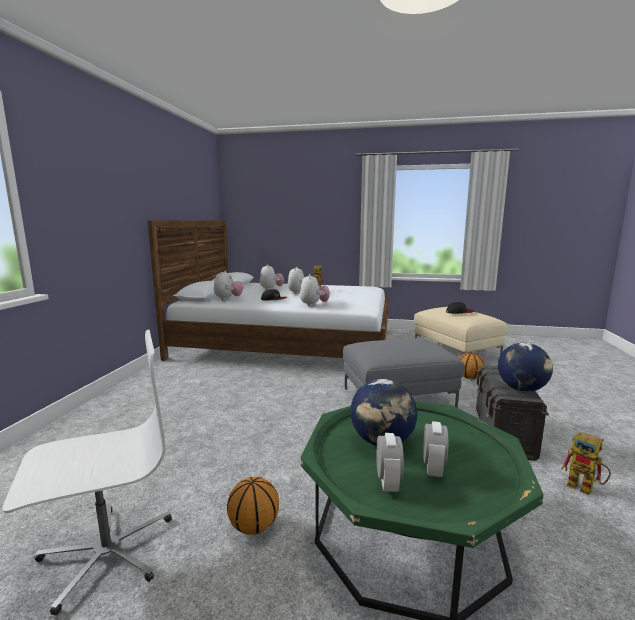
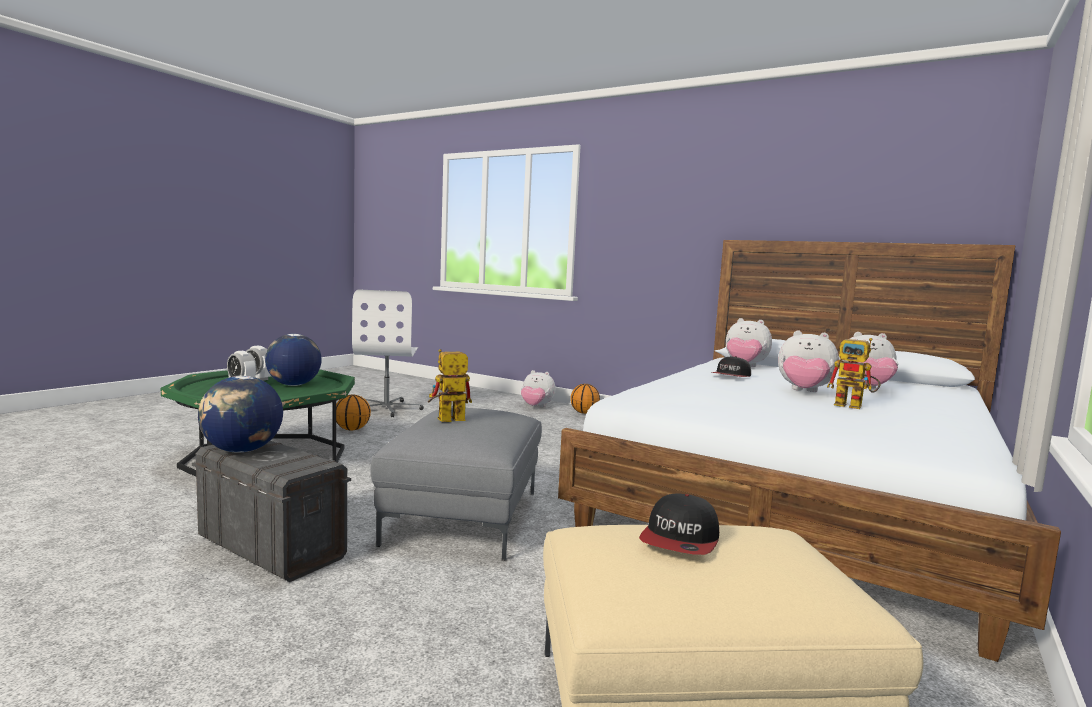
camera: 110 degrees right, 5 degrees down
plush toy [300,274,330,306] -> plush toy moved to [521,370,556,407]
basketball [459,352,485,379] -> basketball moved to [570,384,600,414]
toy robot [561,432,611,495] -> toy robot moved to [428,349,472,422]

